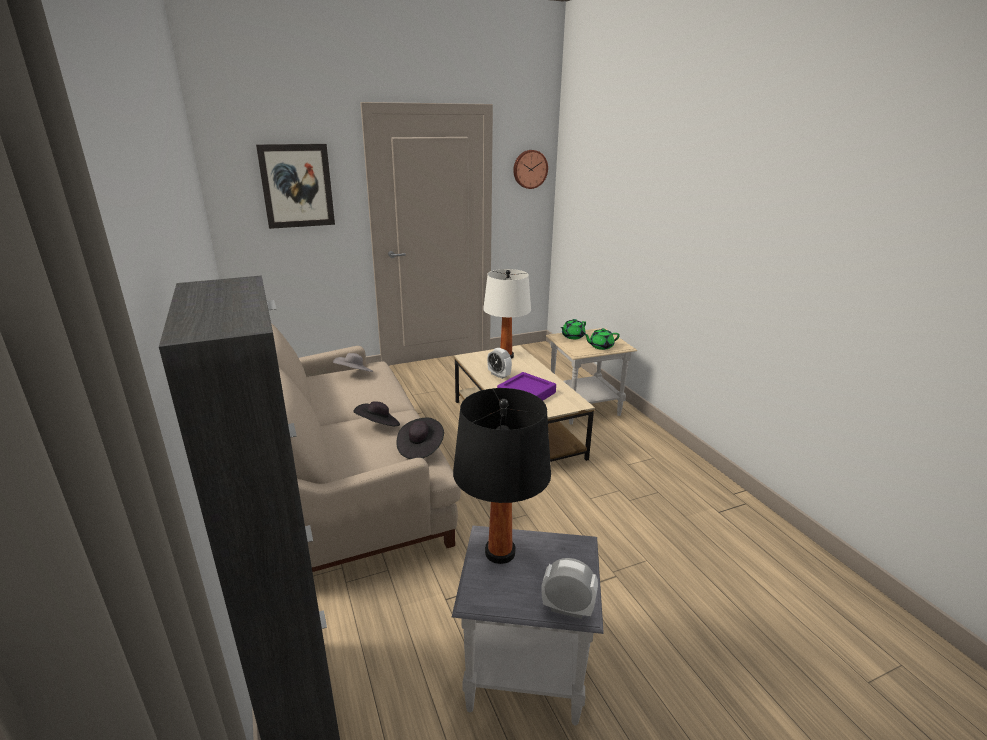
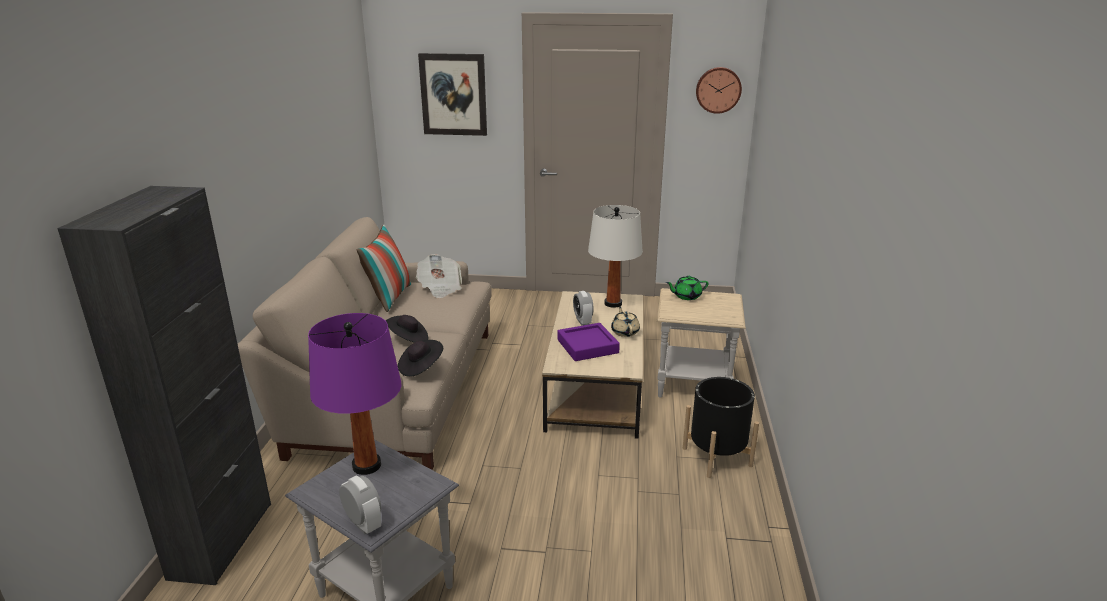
camera: 30 degrees right, 0 degrees up
grey hat [333,353,373,372] -> newspaper [416,254,462,298]
black table lamp [453,388,551,564] -> purple table lamp [308,313,401,475]
green teapot [583,328,620,350] -> none
none -> pillow [357,225,411,312]
none -> beige teapot [611,306,640,337]
none -> black planter [683,377,759,478]

